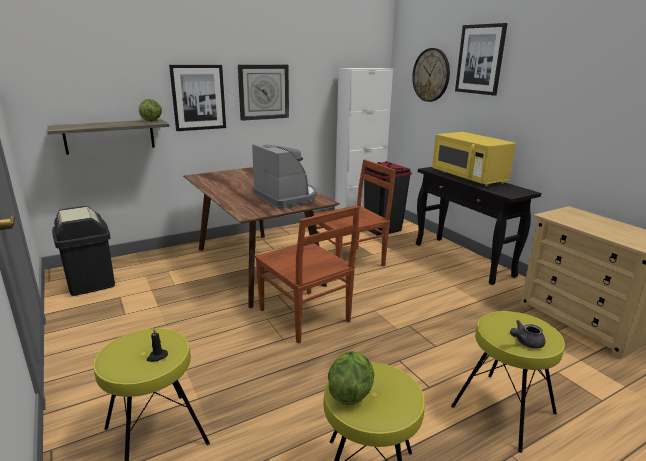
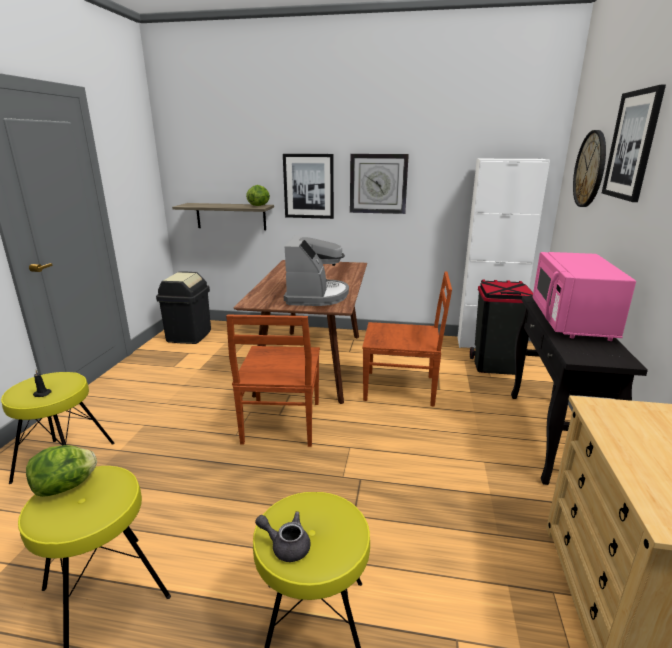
camera: 40 degrees right, 0 degrees up
yellow microwave [432,132,516,186] -> pink microwave [533,252,636,341]

